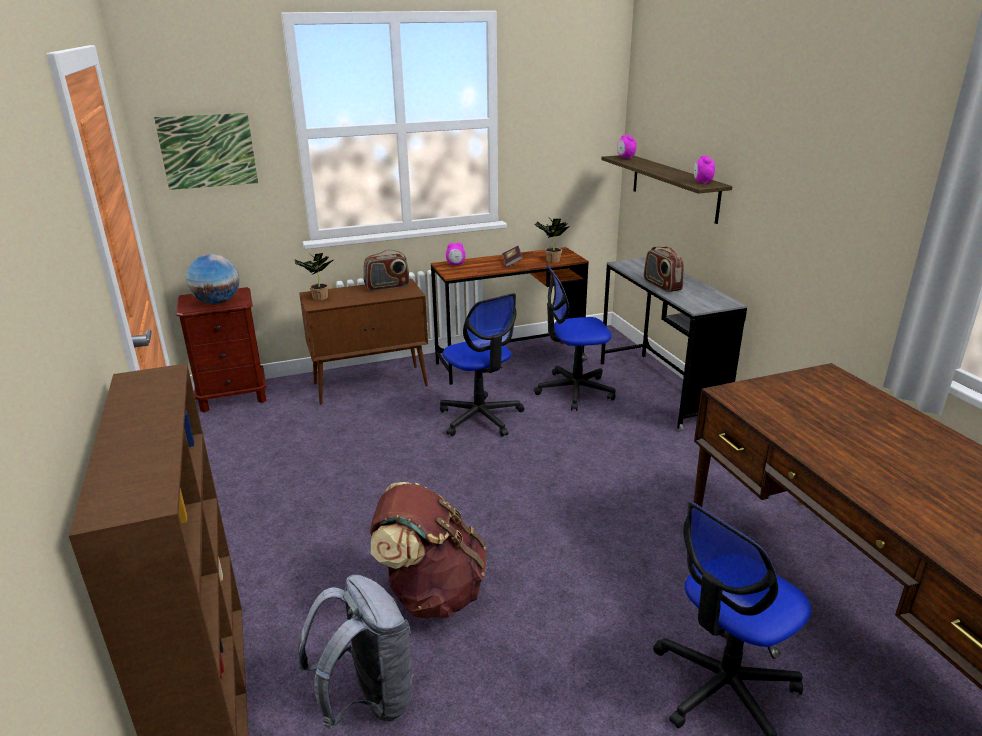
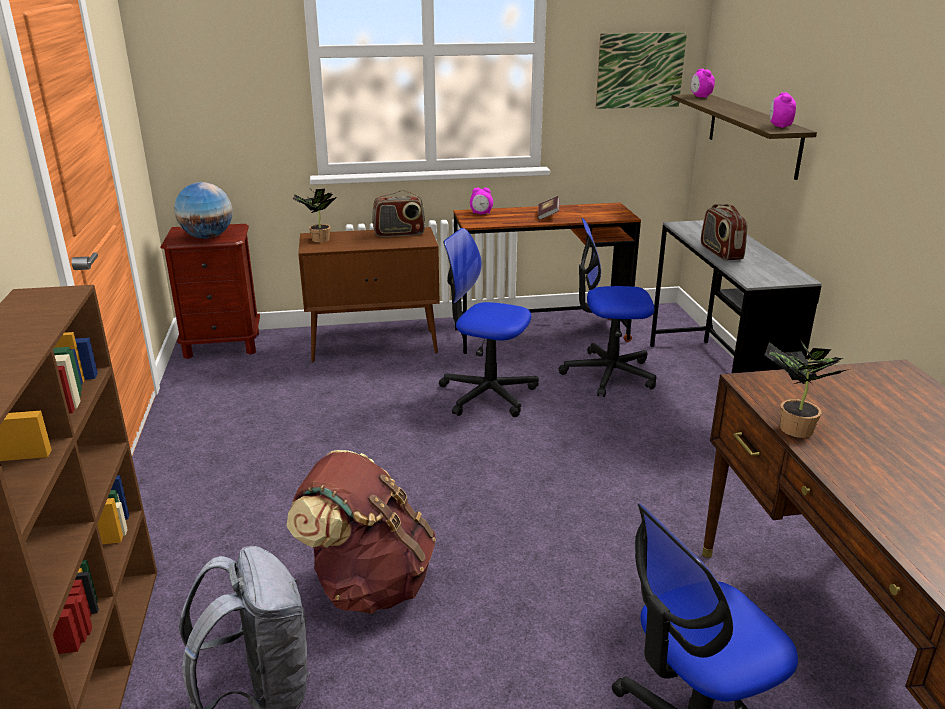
camera: 10 degrees right, 0 degrees up
picture [154,113,258,190] -> picture moved to [595,32,687,109]
office chair [440,293,525,437] -> office chair turned 135 degrees clockwise [439,228,539,417]
potted plant [535,216,570,262] -> potted plant moved to [765,340,849,438]

